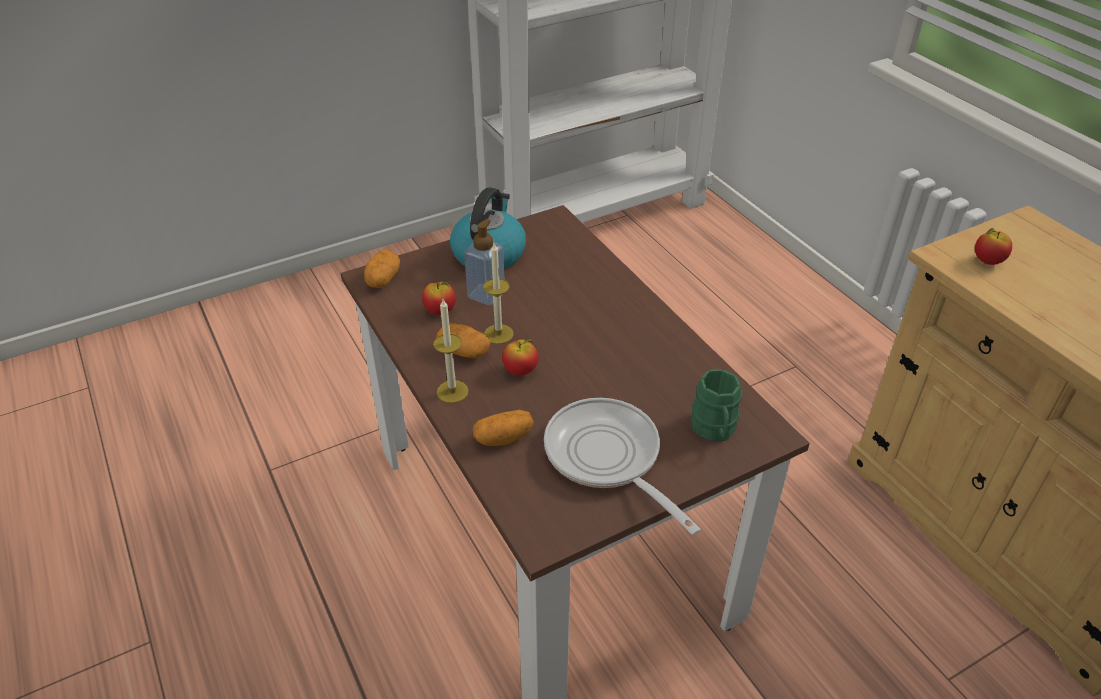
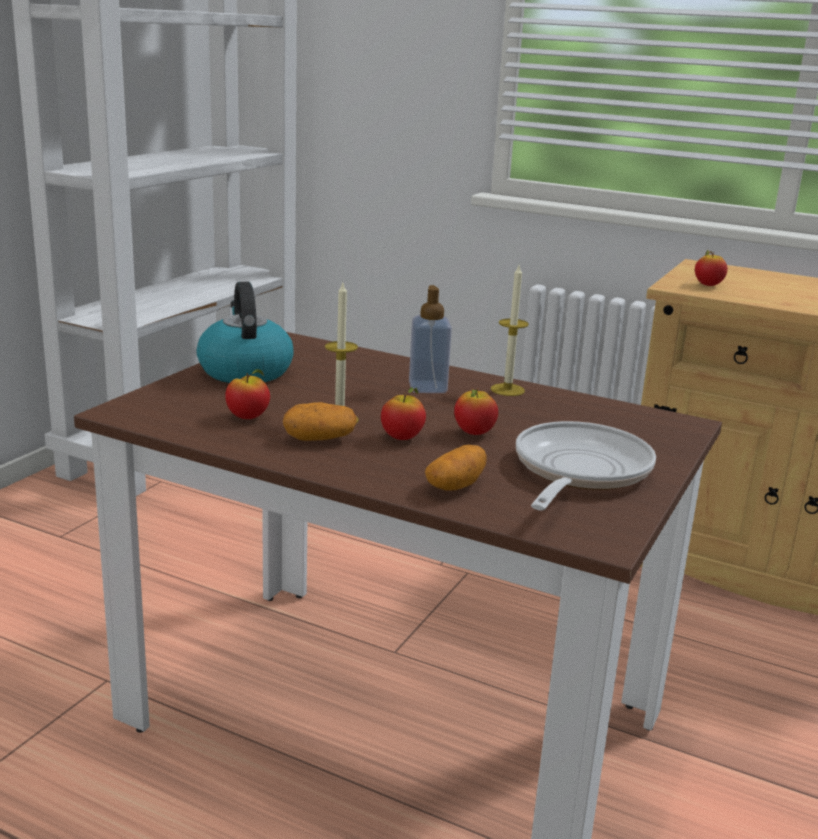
camera: 35 degrees left, 20 degrees down
potato [364,250,400,288] -> none
candle [433,299,469,403] -> candle moved to [491,265,529,396]
soap dispenser [464,219,505,306] -> soap dispenser moved to [409,285,452,393]
frying pan [544,398,701,535] -> frying pan turned 90 degrees clockwise [516,421,656,510]
green mug [691,369,742,441] -> none
none -> apple [454,389,498,435]

